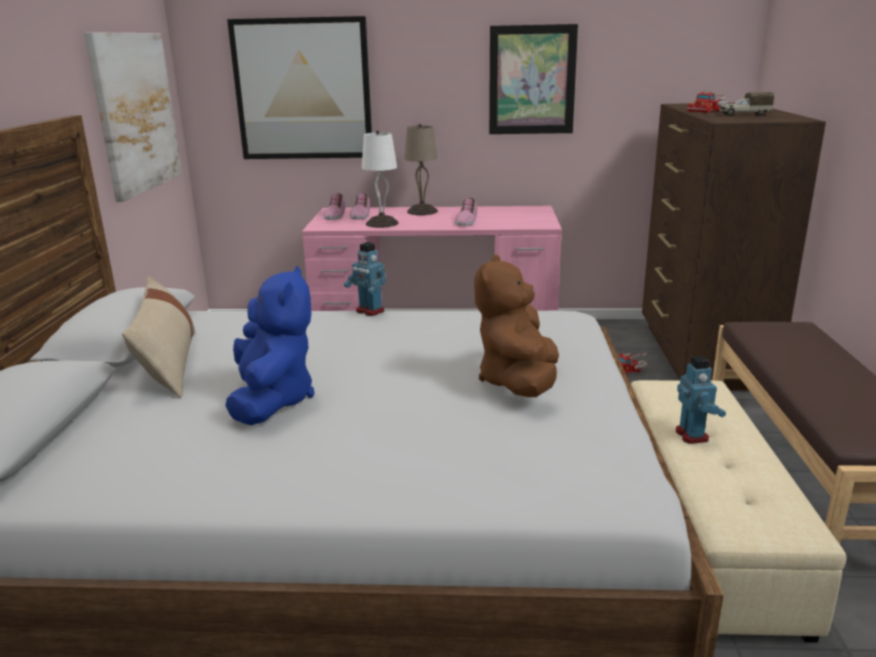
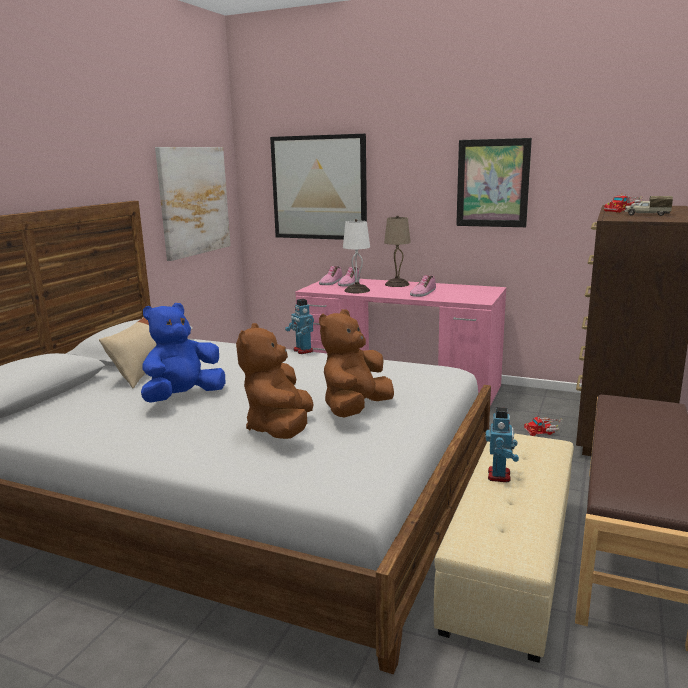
camera: 20 degrees right, 5 degrees down
blue plush toy [225,266,315,425] -> blue plush toy turned 150 degrees counterclockwise [141,303,225,403]
none -> brown plush toy [236,323,314,439]

